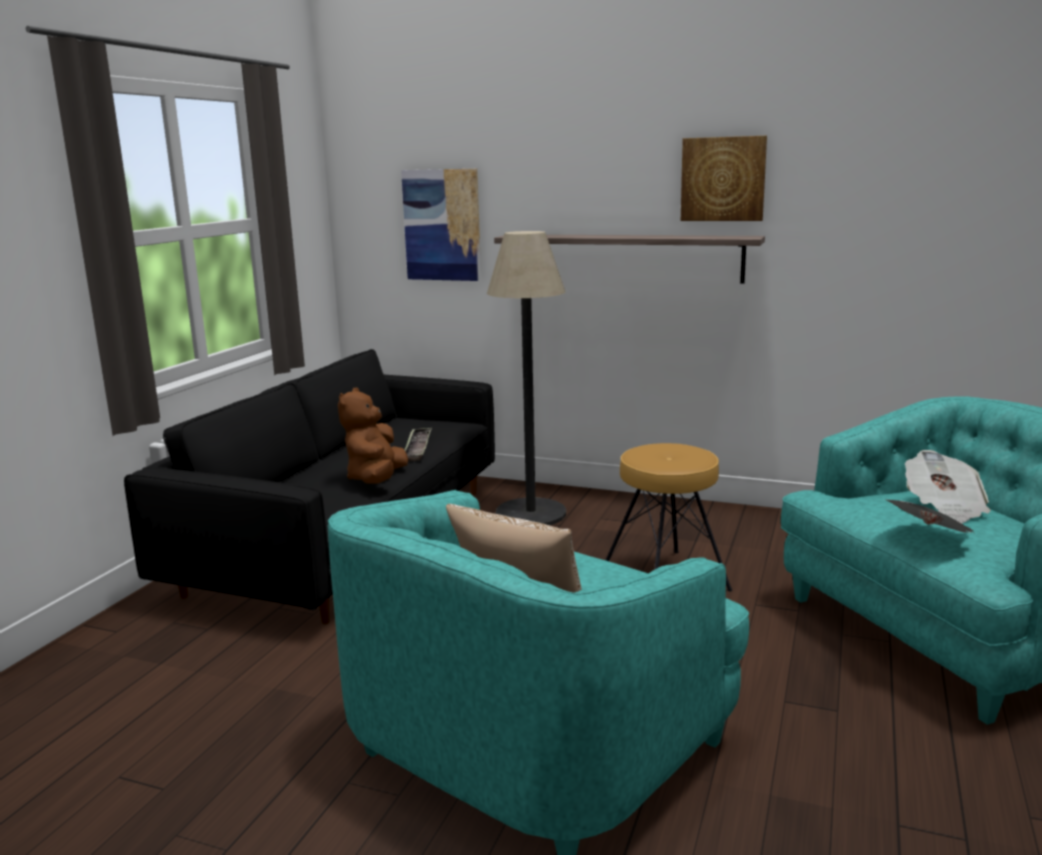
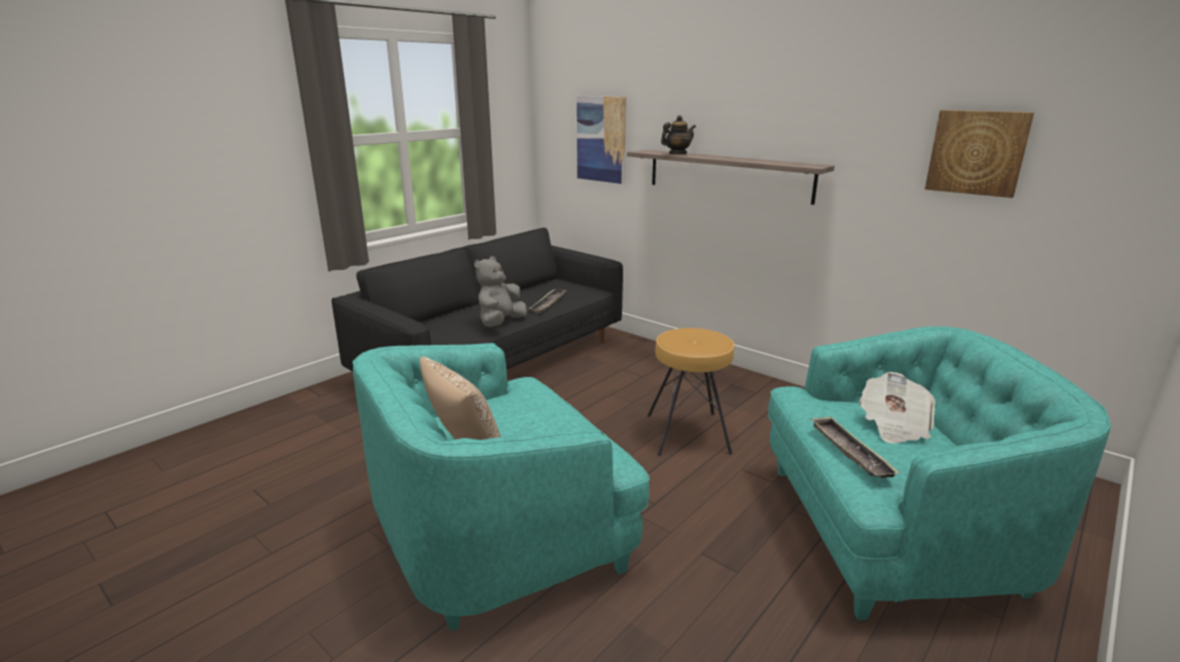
camera: 20 degrees right, 5 degrees up
brown plush toy [338,388,408,484] -> grey plush toy [474,256,527,327]
floor lamp [487,231,566,525] -> none
picture [681,136,767,221] -> picture moved to [925,110,1034,198]
newspaper [884,499,973,533] -> tray [810,416,899,478]
none -> teapot [661,115,696,154]

